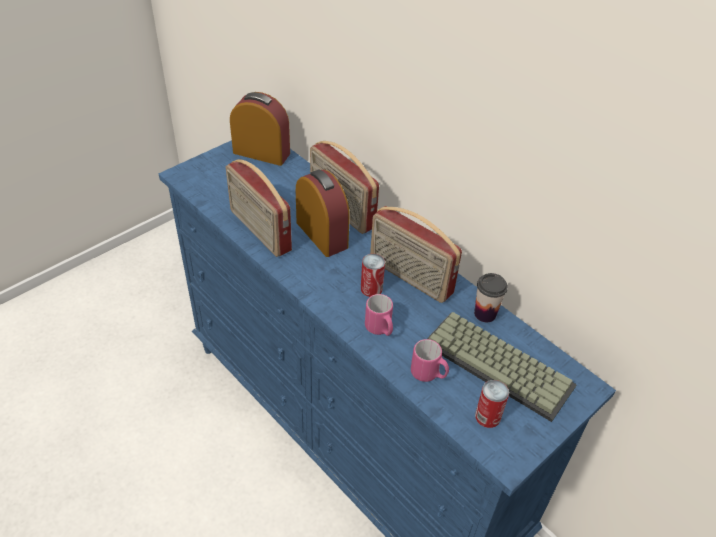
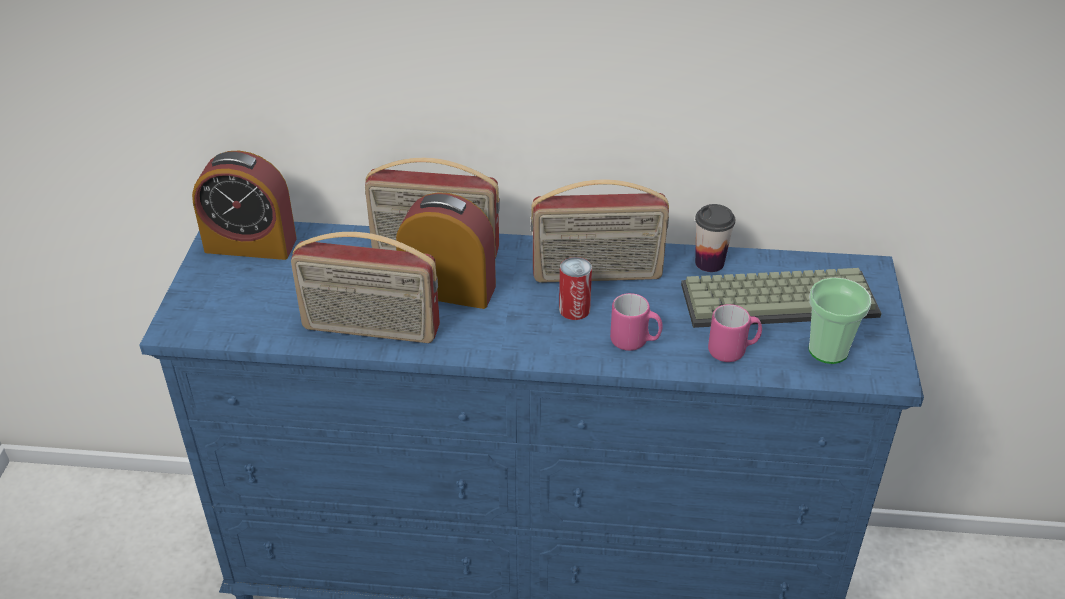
camera: 40 degrees left, 5 degrees down
alarm clock [230,92,290,166] -> alarm clock turned 150 degrees counterclockwise [192,151,297,260]
can [475,380,509,428] -> cup [809,277,871,364]

